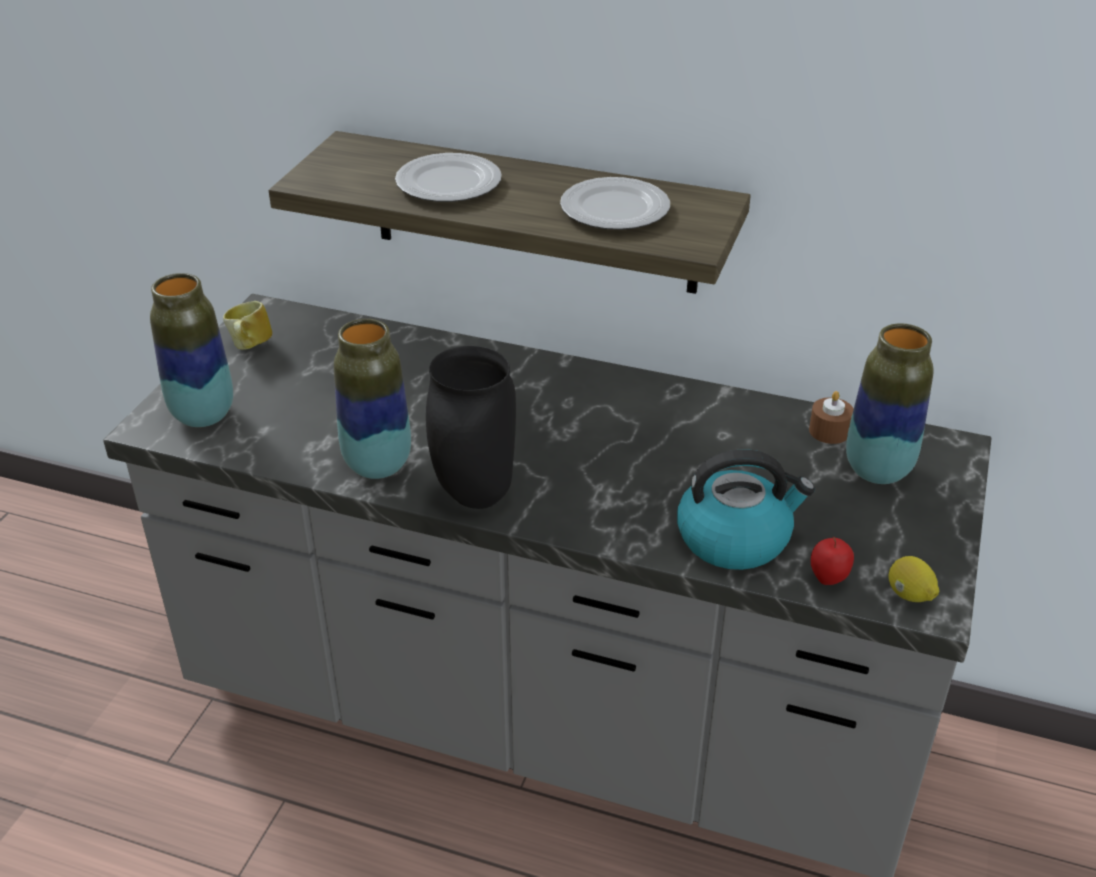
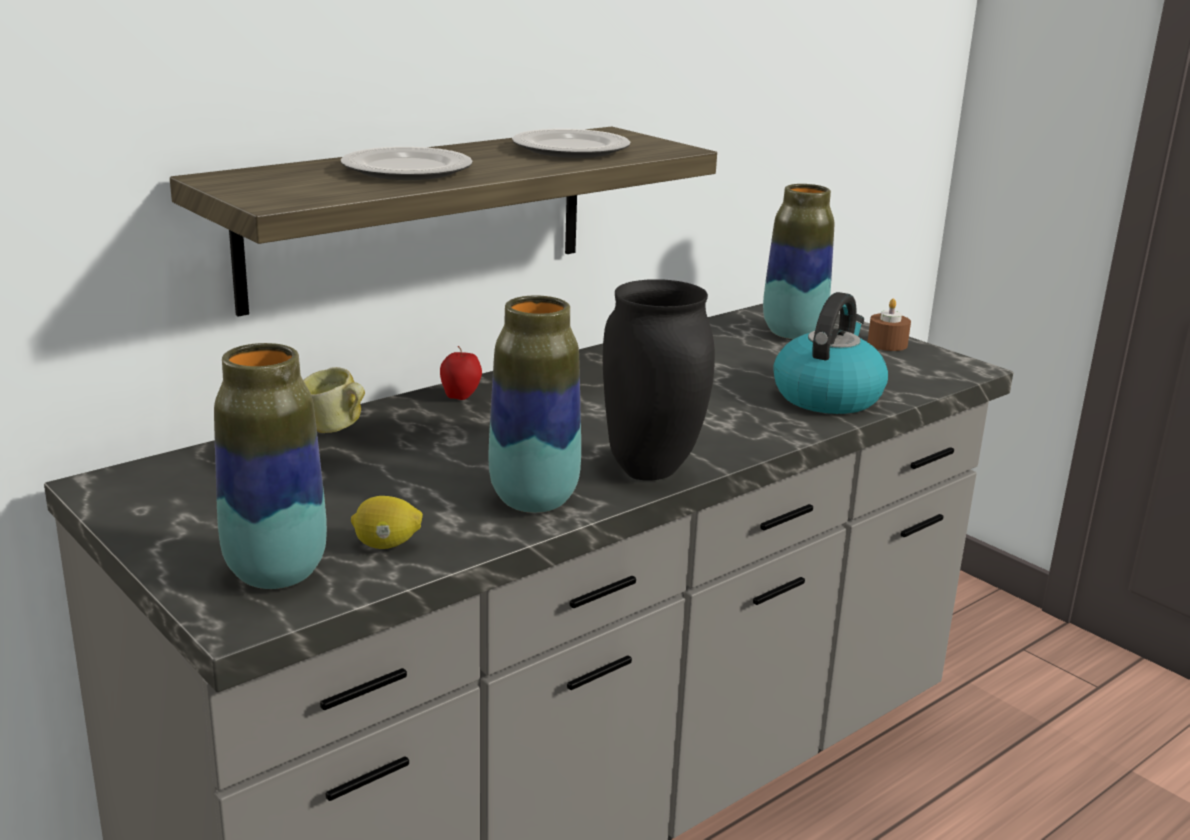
camera: 60 degrees left, 15 degrees down
mug [223,301,272,350] -> mug moved to [303,367,365,433]
brown candle [809,391,854,444] -> brown candle moved to [868,299,911,351]
apple [811,537,854,585] -> apple moved to [440,346,482,400]
lemon [888,556,939,602] -> lemon moved to [351,496,423,549]

